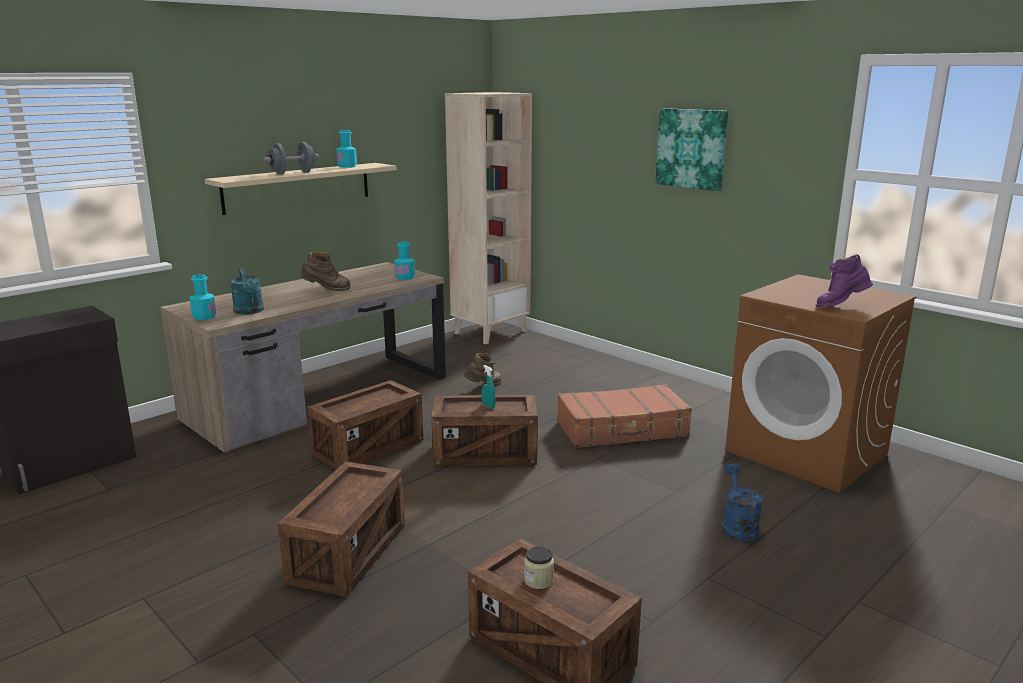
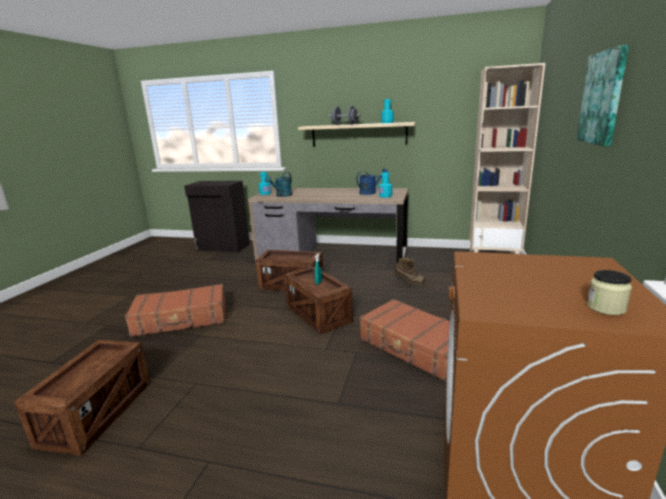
camera: 60 degrees right, 0 degrees up
crate [278,461,405,597] -> brown suitcase [125,284,225,337]
brown boot [301,251,351,291] -> none
jar [524,546,554,589] -> jar moved to [587,270,632,315]
blue watering can [722,464,763,542] -> blue watering can moved to [356,168,388,195]
purple boot [816,254,873,307] -> none

